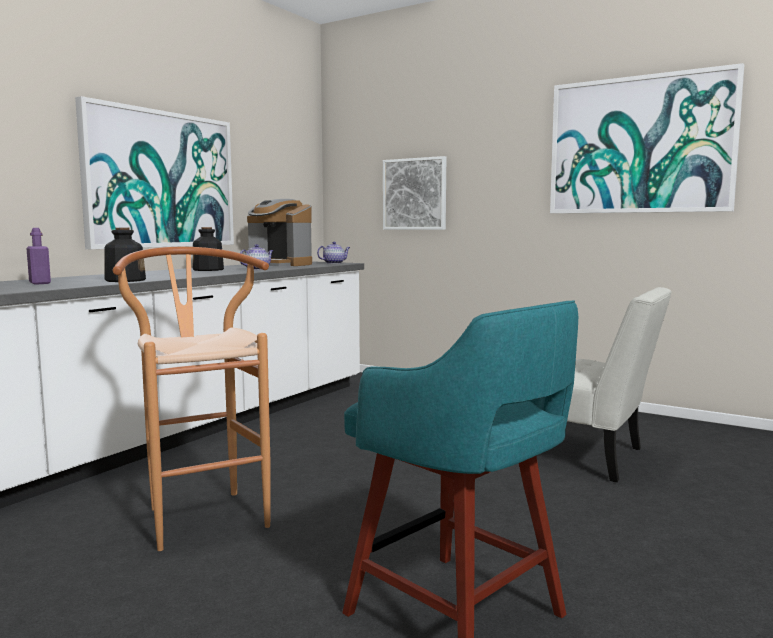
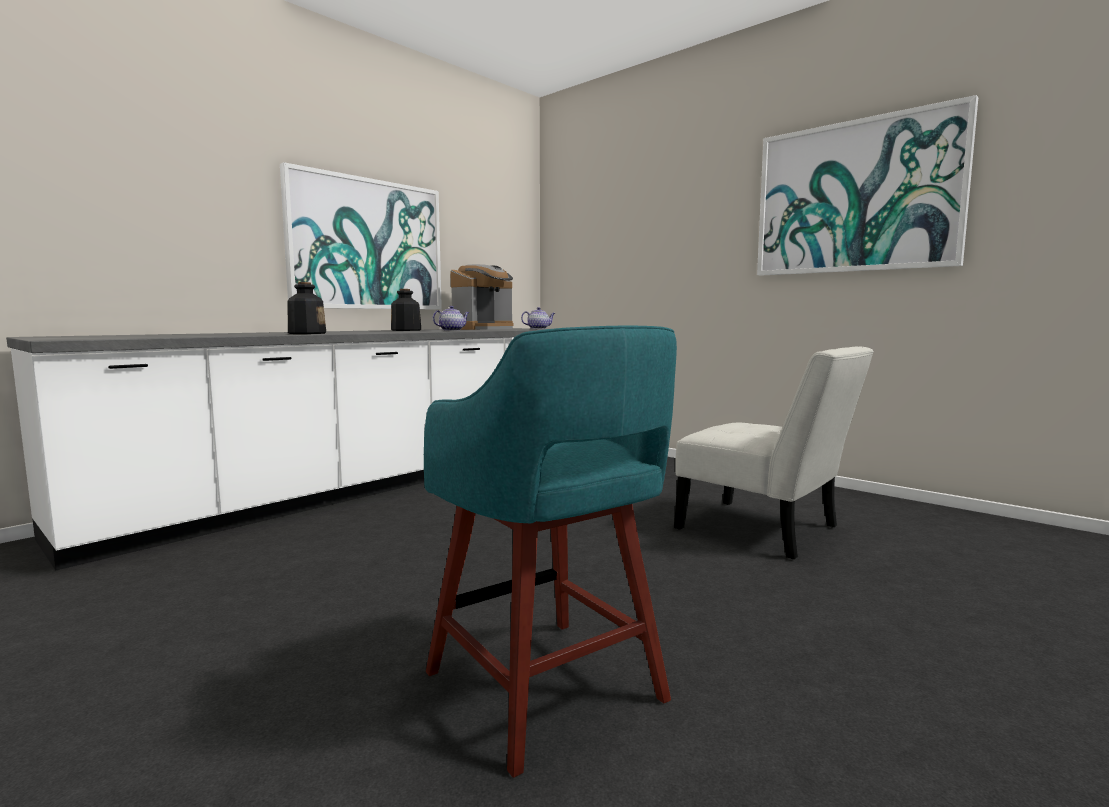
camera: 10 degrees right, 0 degrees up
purple bottle [26,228,51,285] -> none
brown stool [113,247,271,551] -> none
coffee machine [247,199,312,266] -> coffee machine turned 90 degrees counterclockwise [450,264,513,330]
picture [383,156,446,230] -> none

